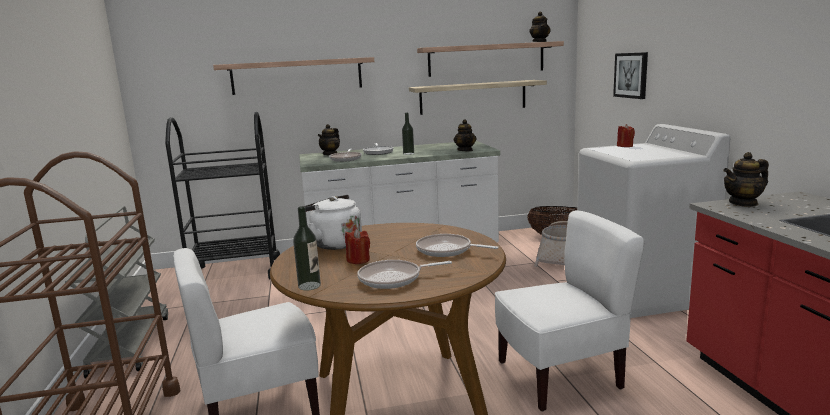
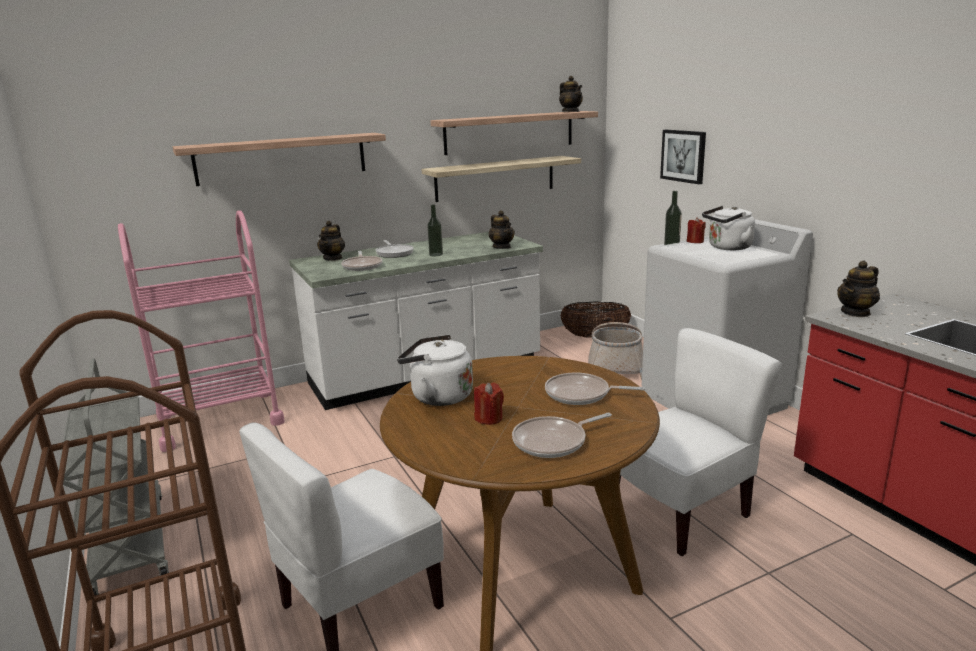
camera: 15 degrees left, 5 degrees up
black cart [165,112,280,280] -> pink cart [118,210,285,452]
bottle [293,206,321,290] -> bottle moved to [664,191,682,248]
none -> white kettle [702,206,755,250]

